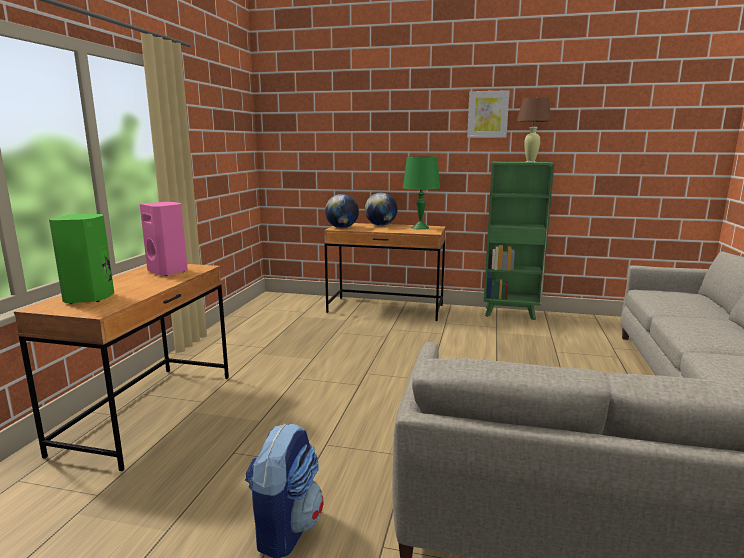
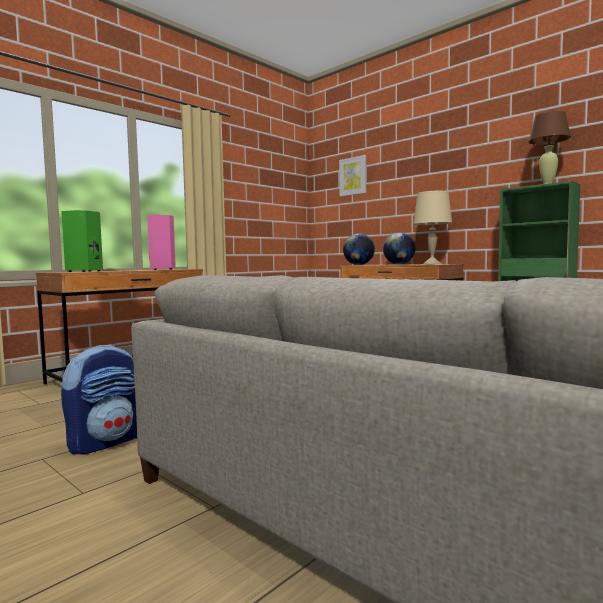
camera: 30 degrees right, 10 degrees down
green table lamp [403,156,440,230] -> beige table lamp [413,191,452,264]
picture [467,90,510,138] -> picture moved to [339,155,366,197]

